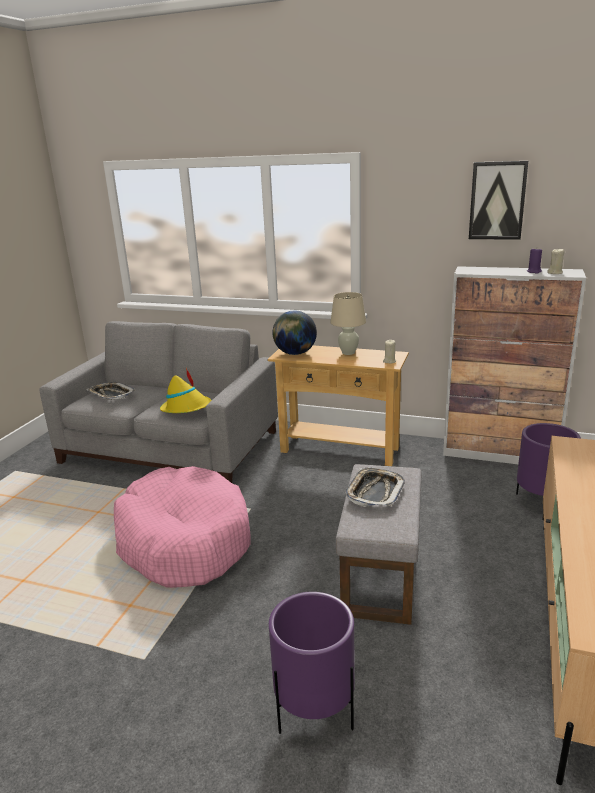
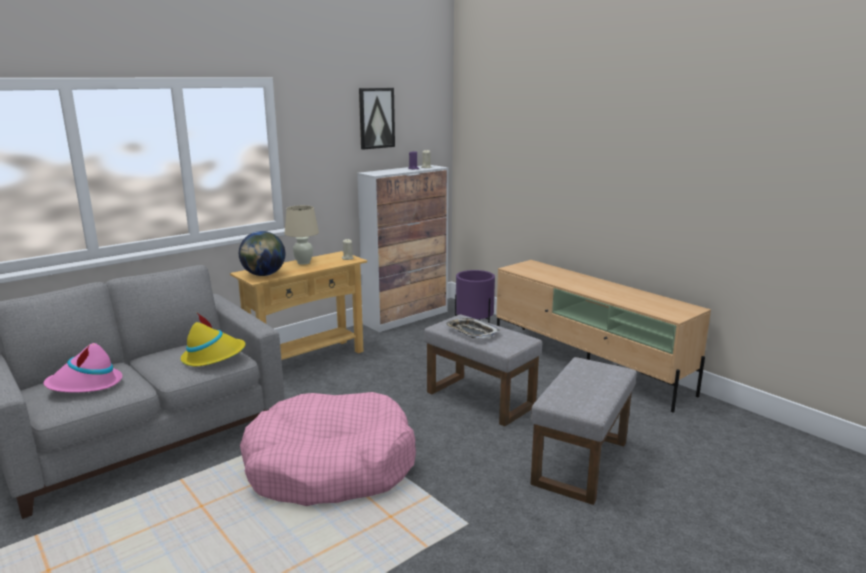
camera: 60 degrees left, 5 degrees down
tray [87,382,136,400] -> pink hat [43,343,122,393]
purple planter [269,592,355,734] -> grey ottoman [530,357,637,505]

